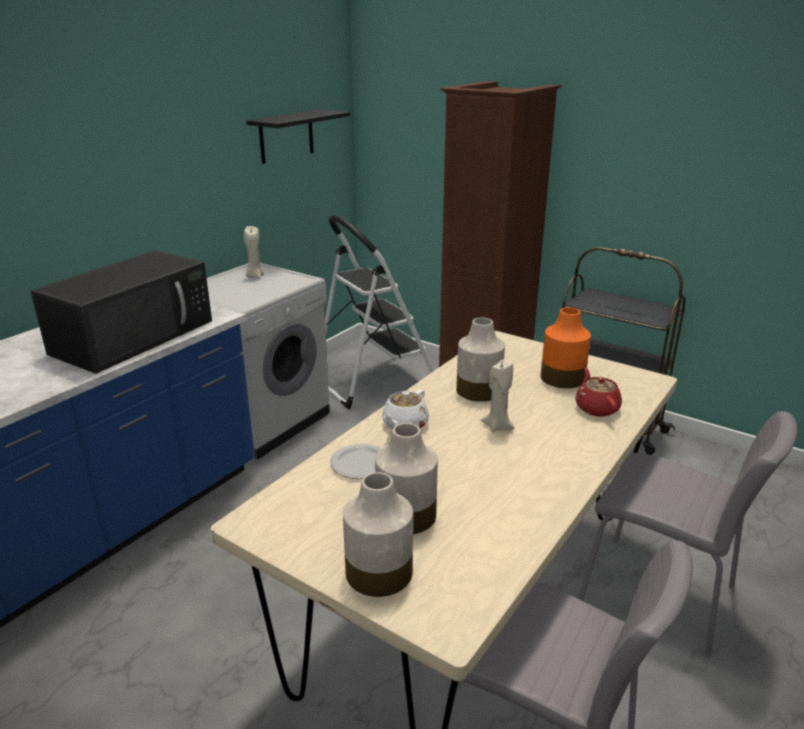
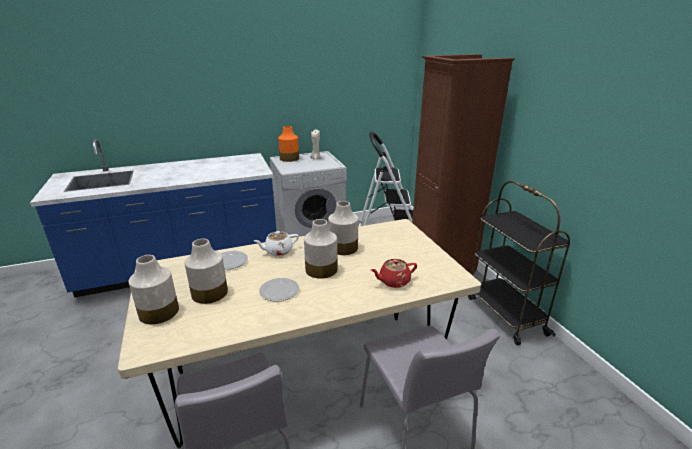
camera: 35 degrees right, 0 degrees up
black microwave [30,250,212,374] -> none
black shelf [246,109,350,164] -> none
beige candle [481,360,515,432] -> beige vase [304,219,337,279]
orange vase [541,307,591,388] -> orange vase moved to [278,126,299,162]
red teapot [575,367,622,417] -> red teapot turned 135 degrees counterclockwise [371,259,417,288]
none -> plate [259,278,299,301]

